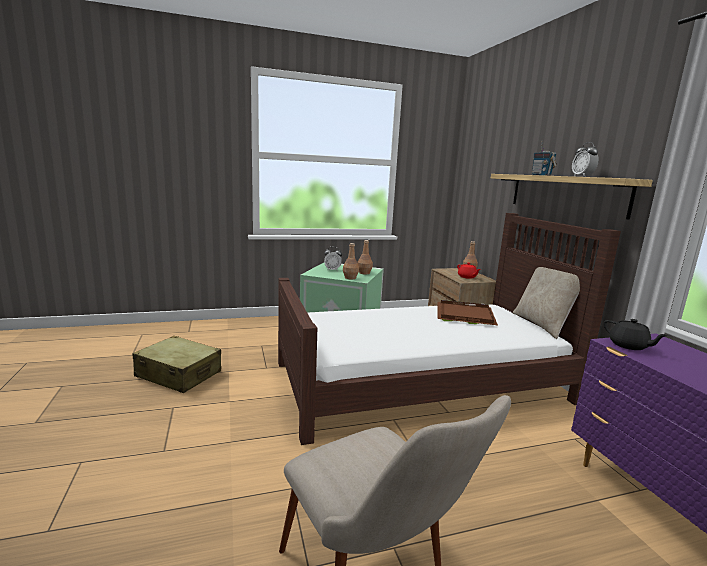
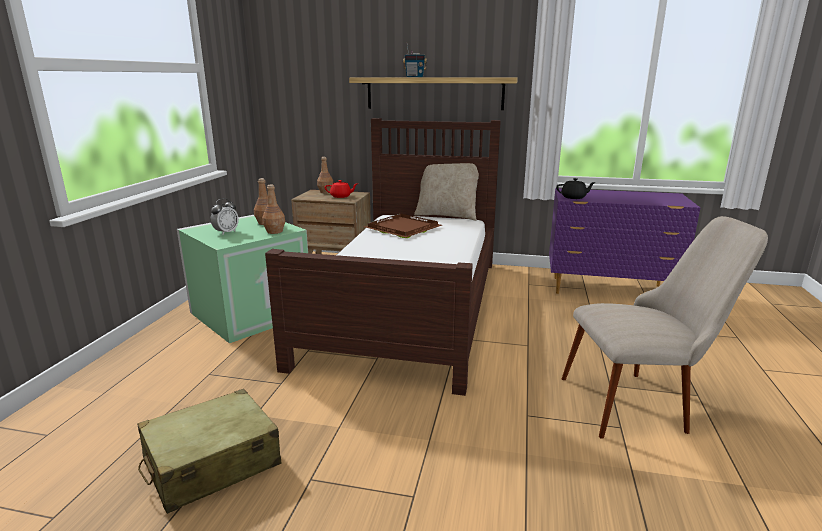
camera: 60 degrees left, 5 degrees up
alarm clock [572,142,599,177] -> none

